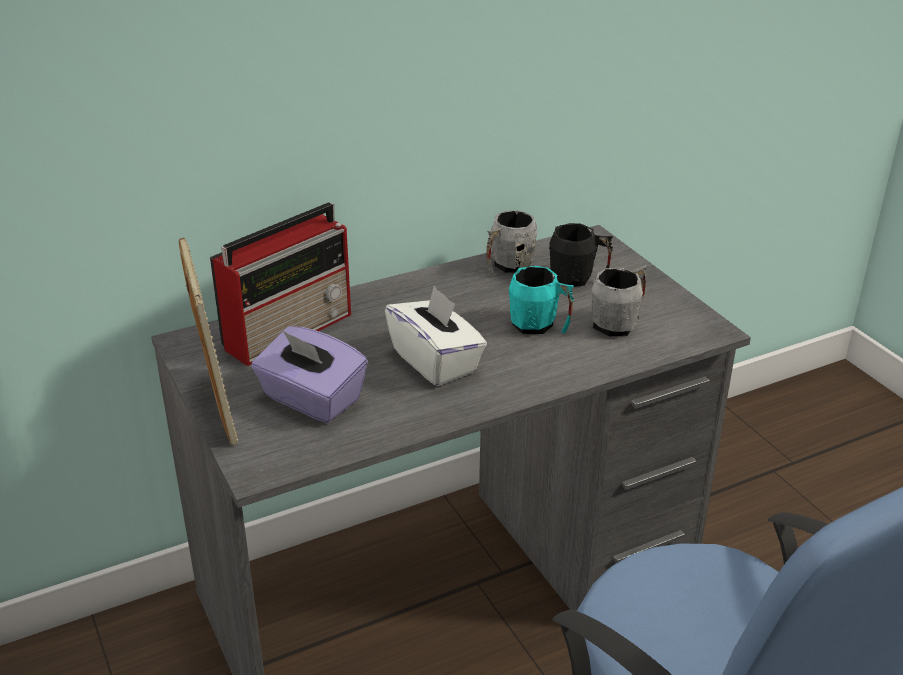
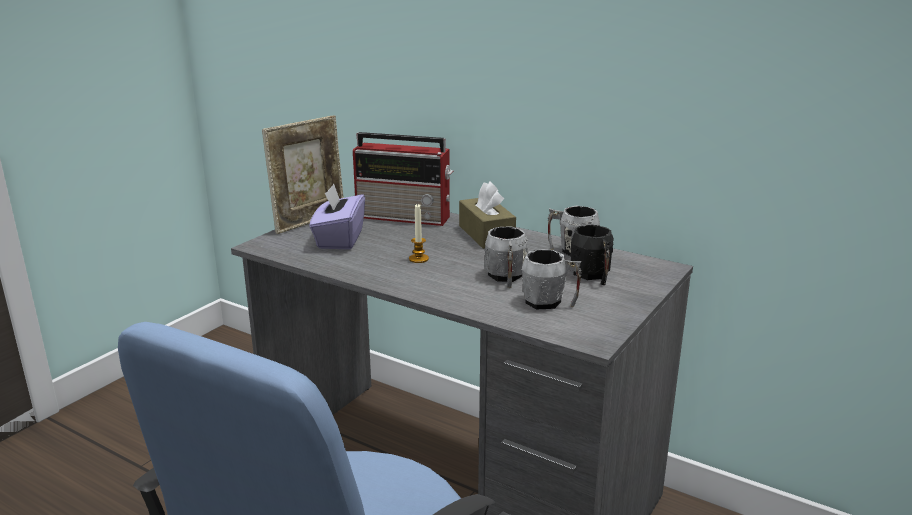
camera: 60 degrees right, 10 degrees down
white tissue box [385,286,487,386] -> candle [409,204,429,263]
turquoise mug [509,266,574,334] -> grey mug [485,227,528,288]
none -> brown tissue box [459,181,516,249]

